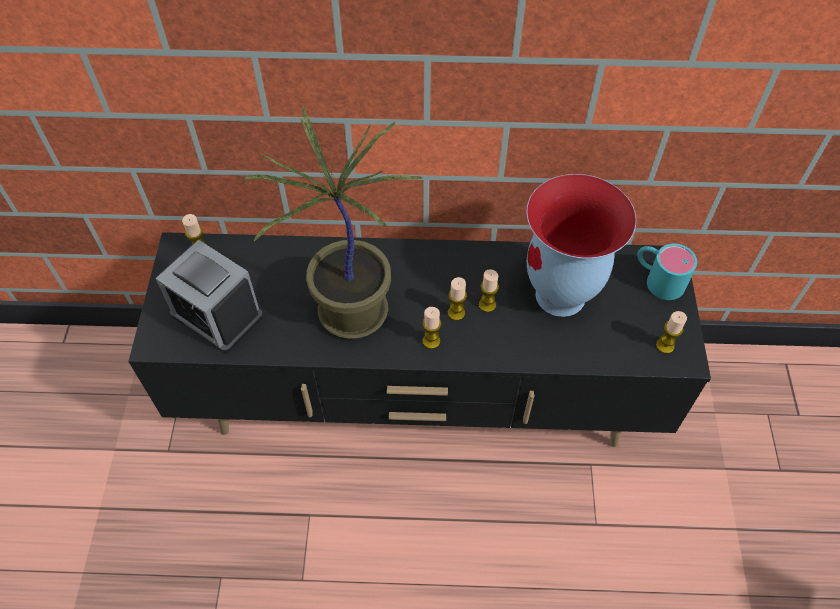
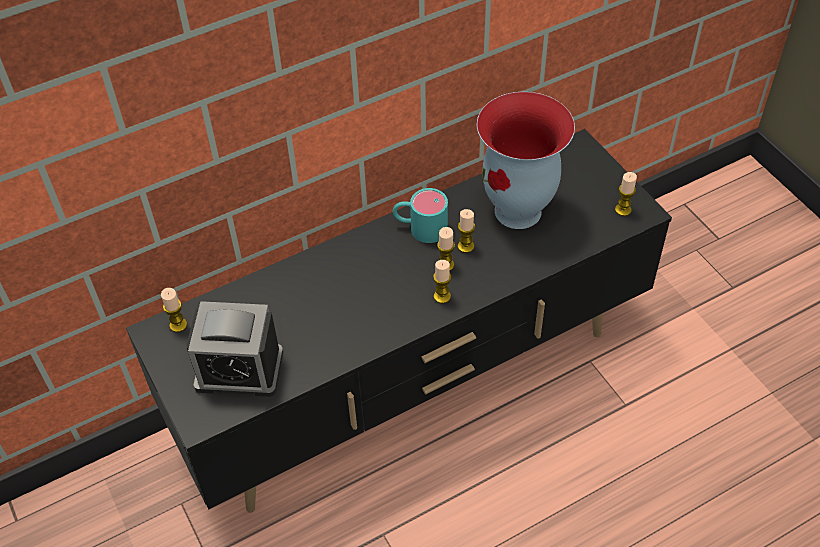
camera: 30 degrees left, 5 degrees down
potted plant [244,107,423,339] -> none
turquoise mug [637,244,697,300] -> turquoise mug moved to [392,188,448,243]

